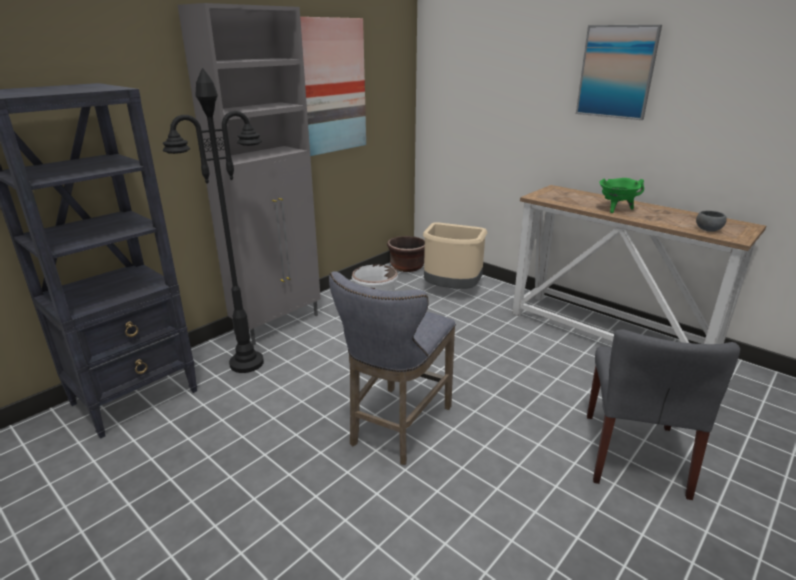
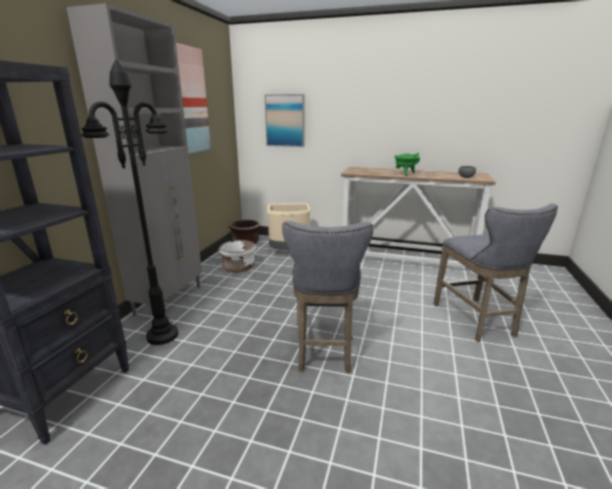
camera: 25 degrees left, 5 degrees down
picture [576,25,662,120] -> picture moved to [265,94,305,147]
grey chair [587,329,740,500] -> grey stool [433,203,558,342]

